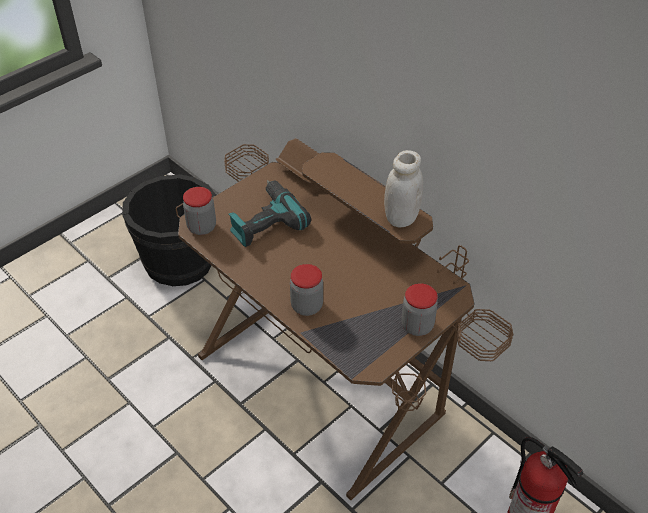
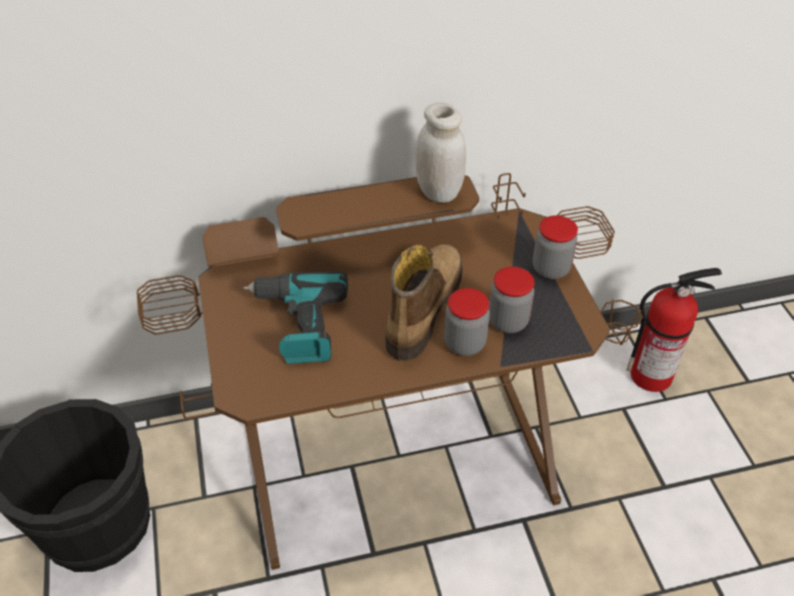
camera: 60 degrees left, 0 degrees up
jar [183,187,216,235] -> jar moved to [489,267,534,333]
none -> boot [385,244,463,361]

